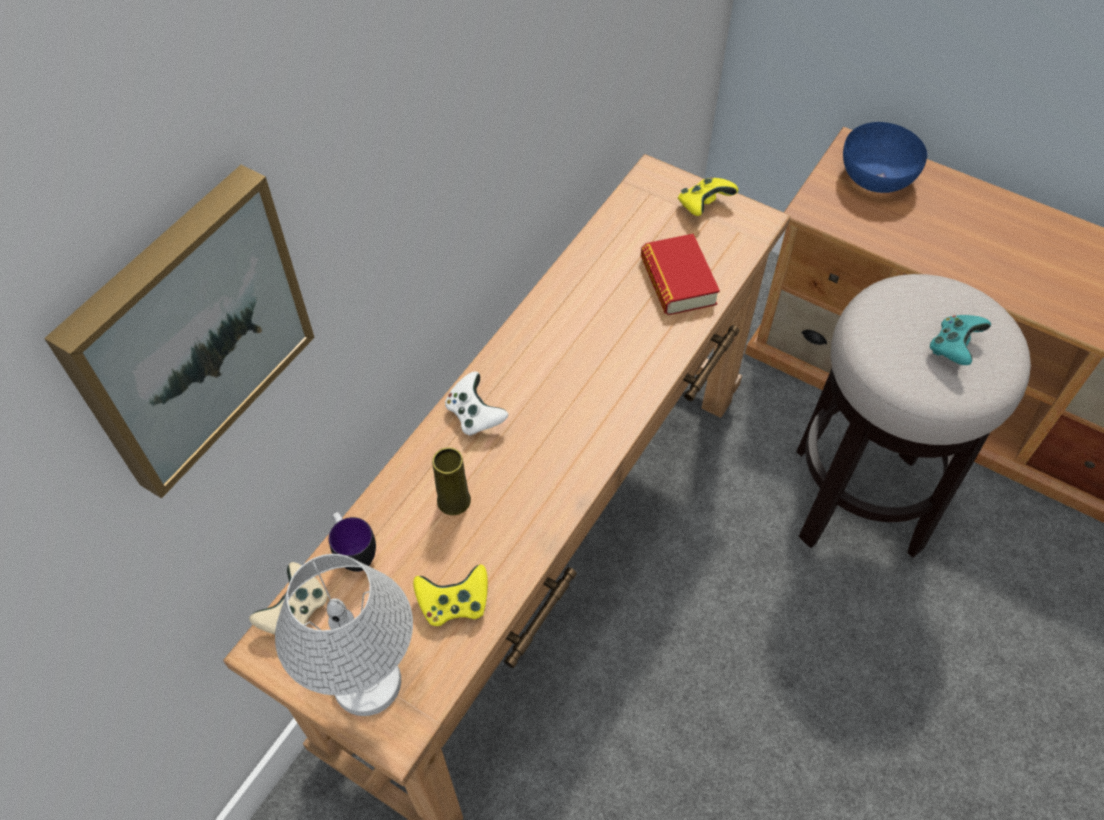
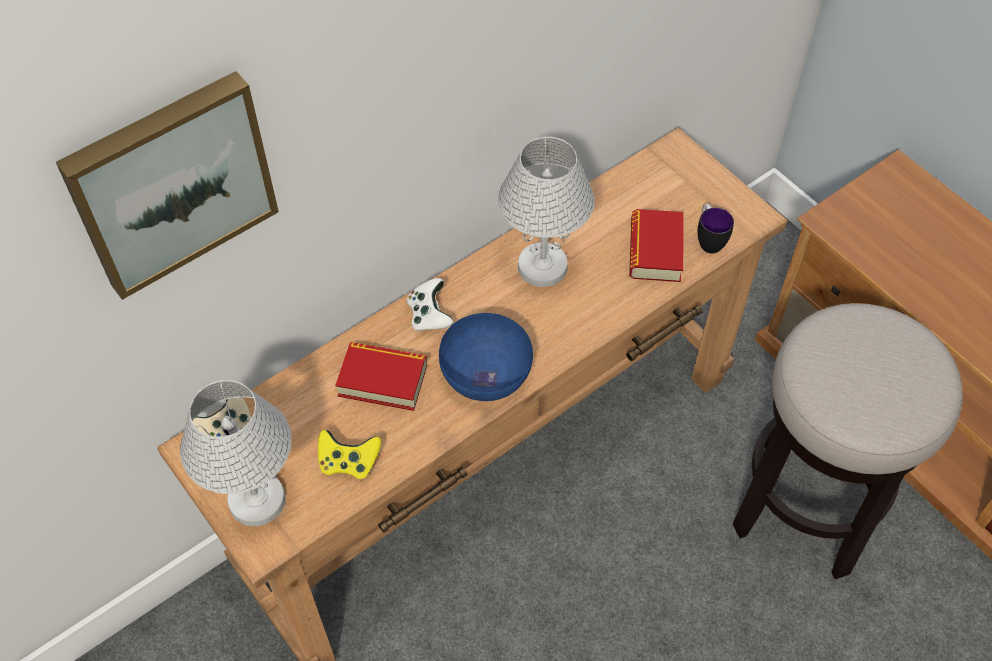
camera: 20 degrees right, 0 degrees up
mug [329,512,376,572] -> mug moved to [698,204,734,253]
yellow vase [432,447,471,515] -> book [335,342,427,411]
yellow game controller [678,177,738,216] -> none
blue bowl [843,122,927,193] -> blue bowl moved to [439,313,533,401]
turquoise game controller [930,315,991,365] -> none
none -> white table lamp [498,137,594,287]

